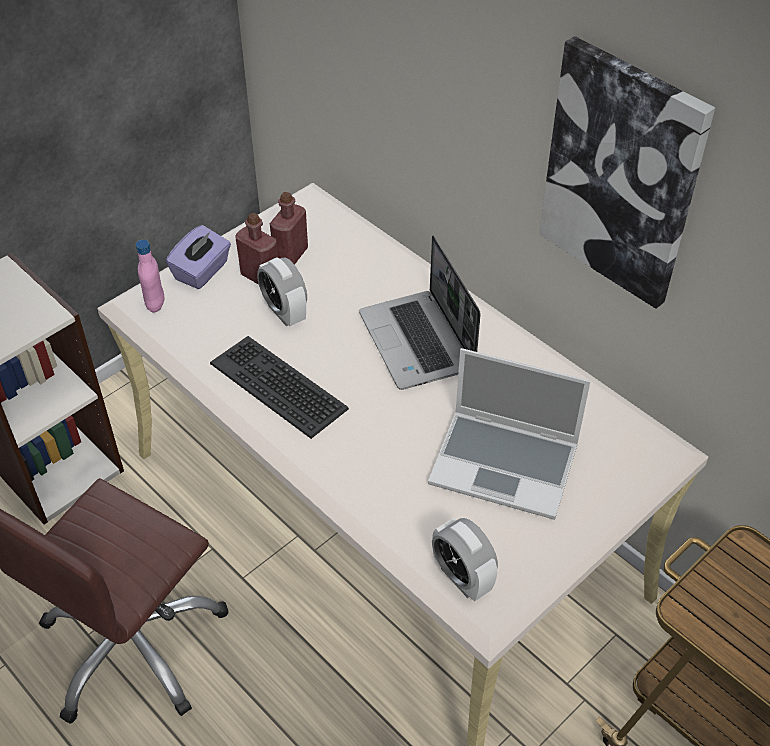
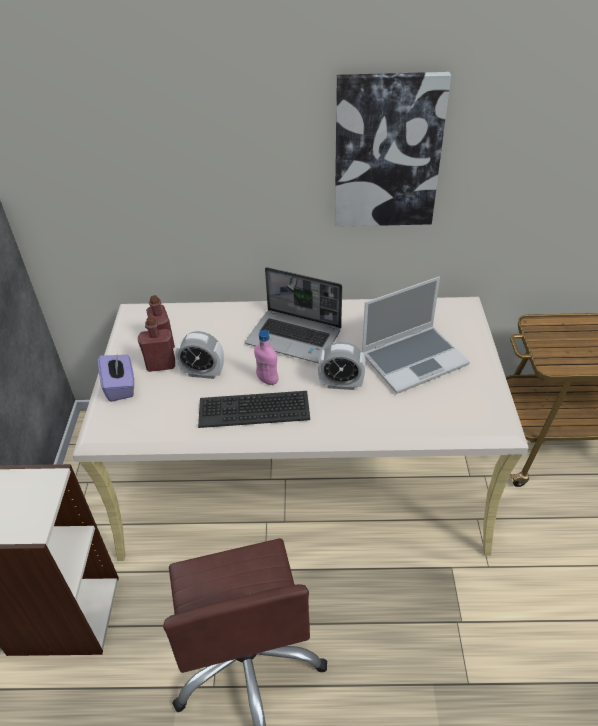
camera: 45 degrees left, 5 degrees down
pink bottle [136,240,164,313] -> pink bottle moved to [254,330,279,385]
alarm clock [432,517,498,602] -> alarm clock moved to [318,342,366,390]

